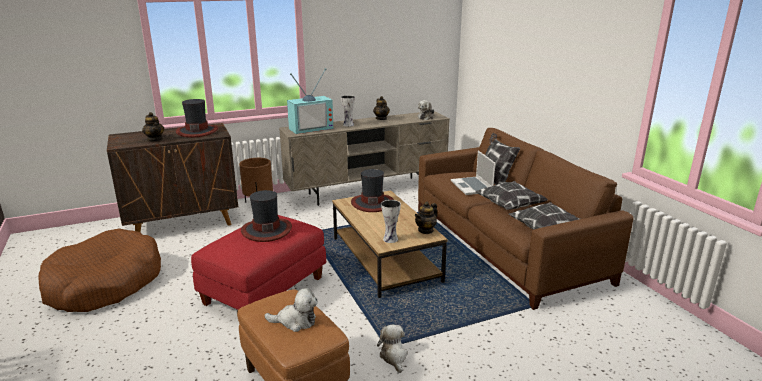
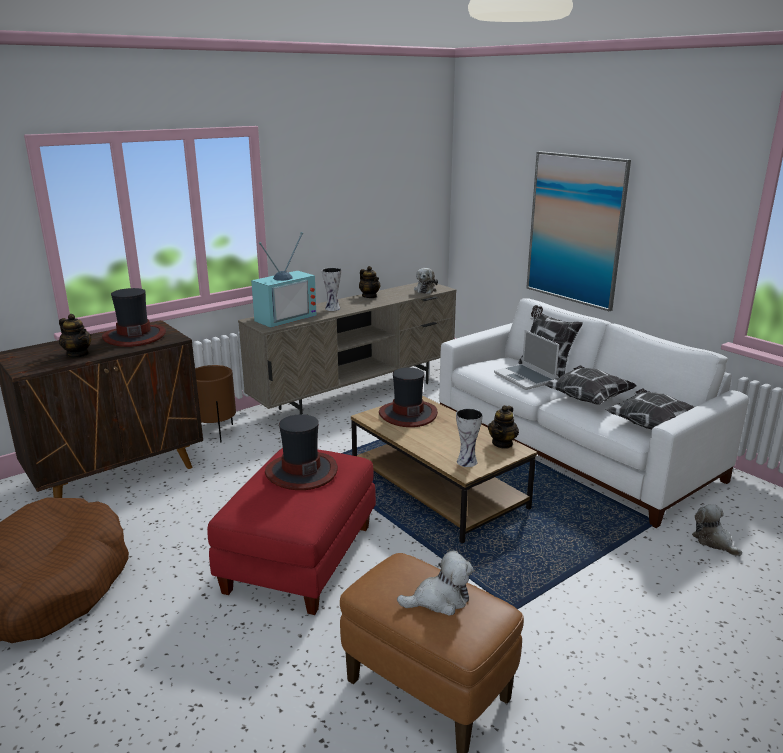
camera: 15 degrees left, 0 degrees up
plush toy [377,325,408,373] -> plush toy moved to [692,504,742,556]
brown sofa [418,128,633,310] -> white sofa [439,298,749,528]
none -> picture [526,151,631,311]

